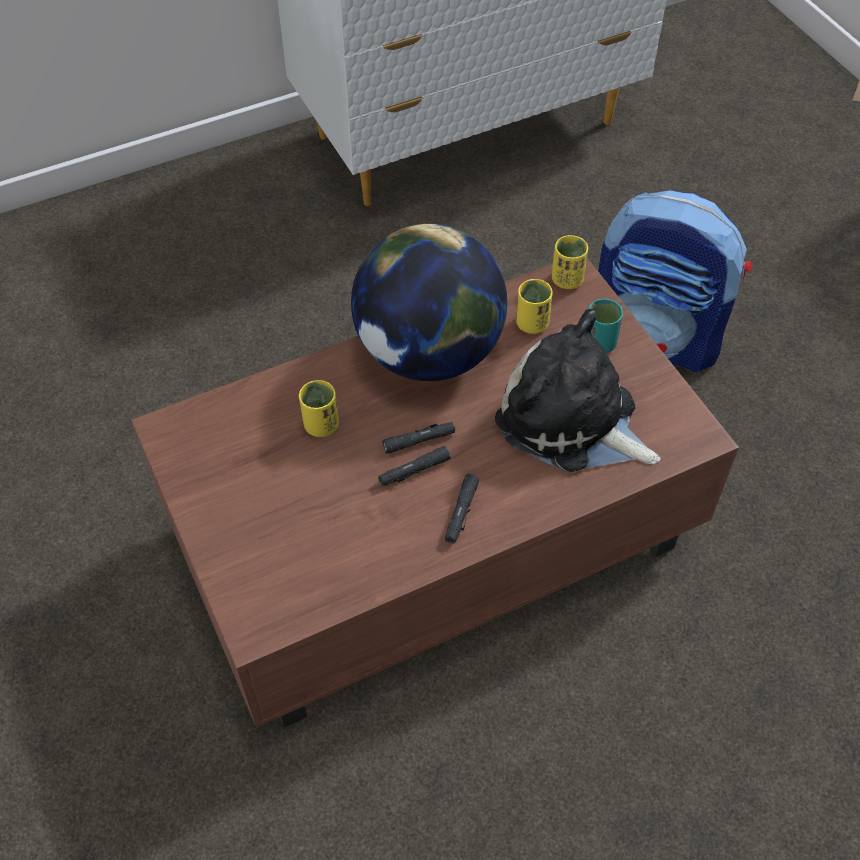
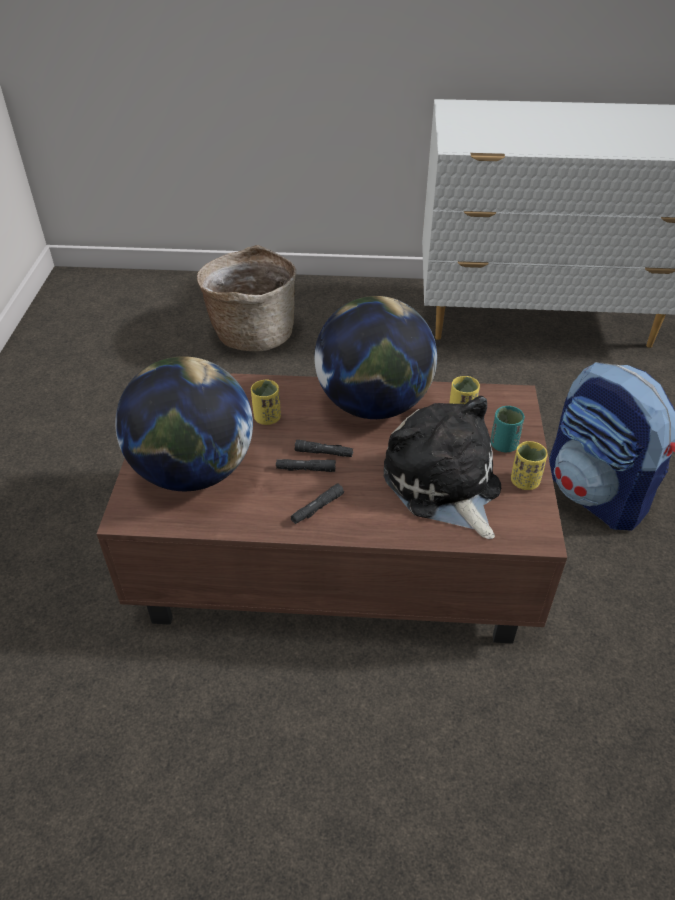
camera: 30 degrees right, 10 degrees down
yellow cup [552,235,588,289] -> yellow cup moved to [511,441,548,490]
none -> globe [115,356,253,491]
none -> basket [197,245,296,351]

